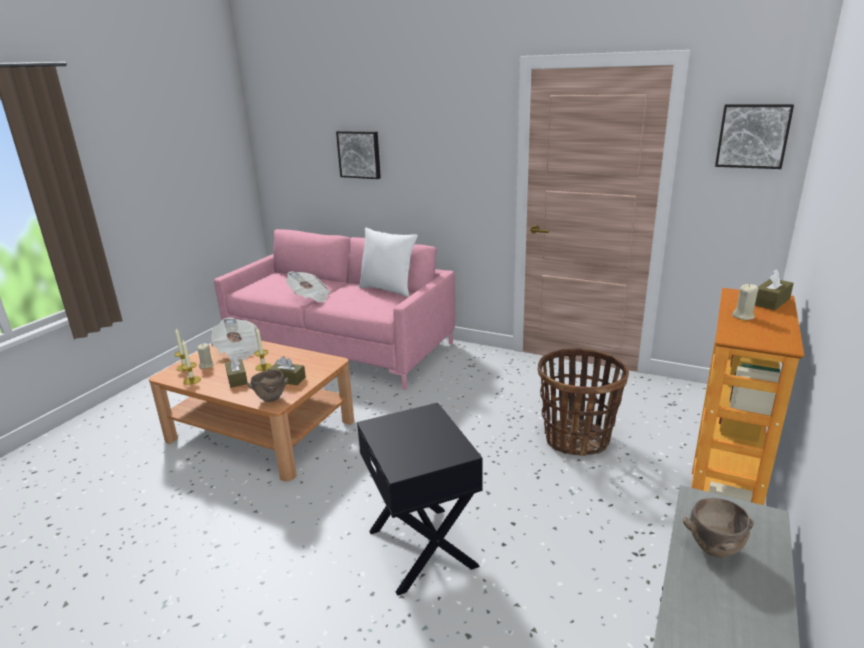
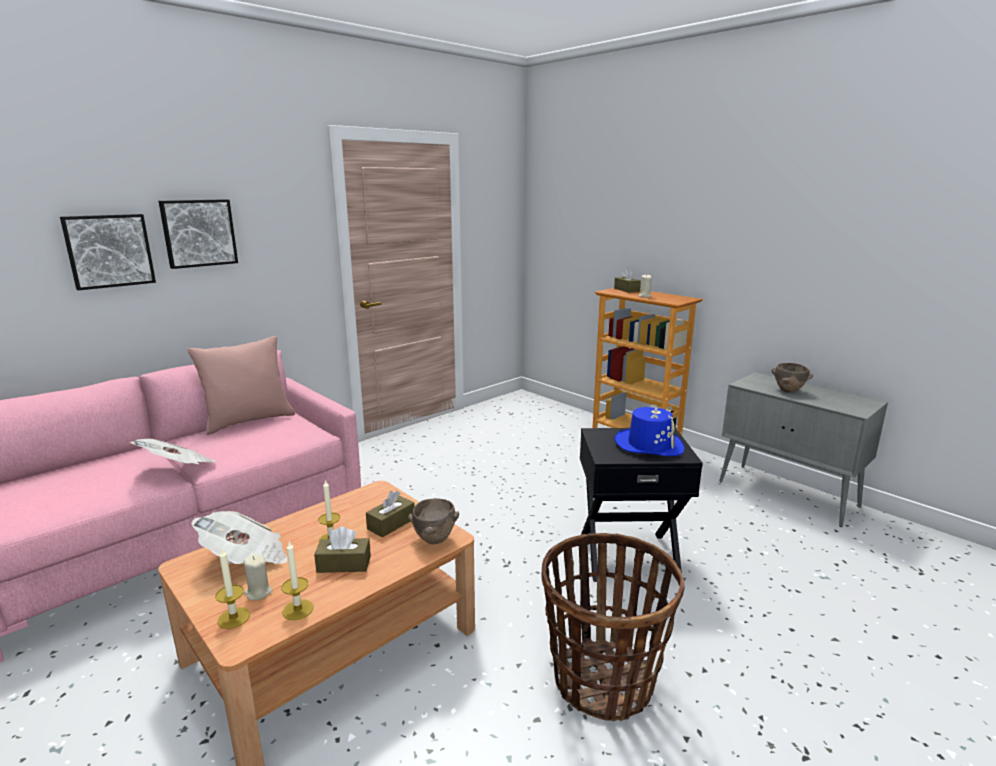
camera: 70 degrees left, 5 degrees down
white pillow [359,227,418,297] -> pink pillow [187,336,295,435]
basket [538,348,629,456] -> basket moved to [542,533,685,721]
picture [715,104,794,169] -> picture moved to [159,199,238,269]
none -> blue hat [614,405,684,456]

